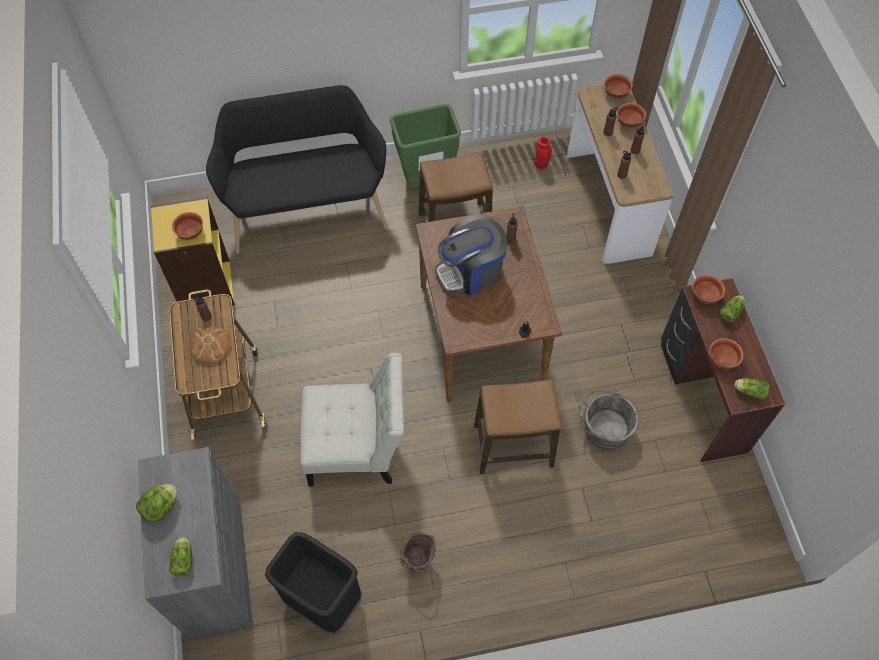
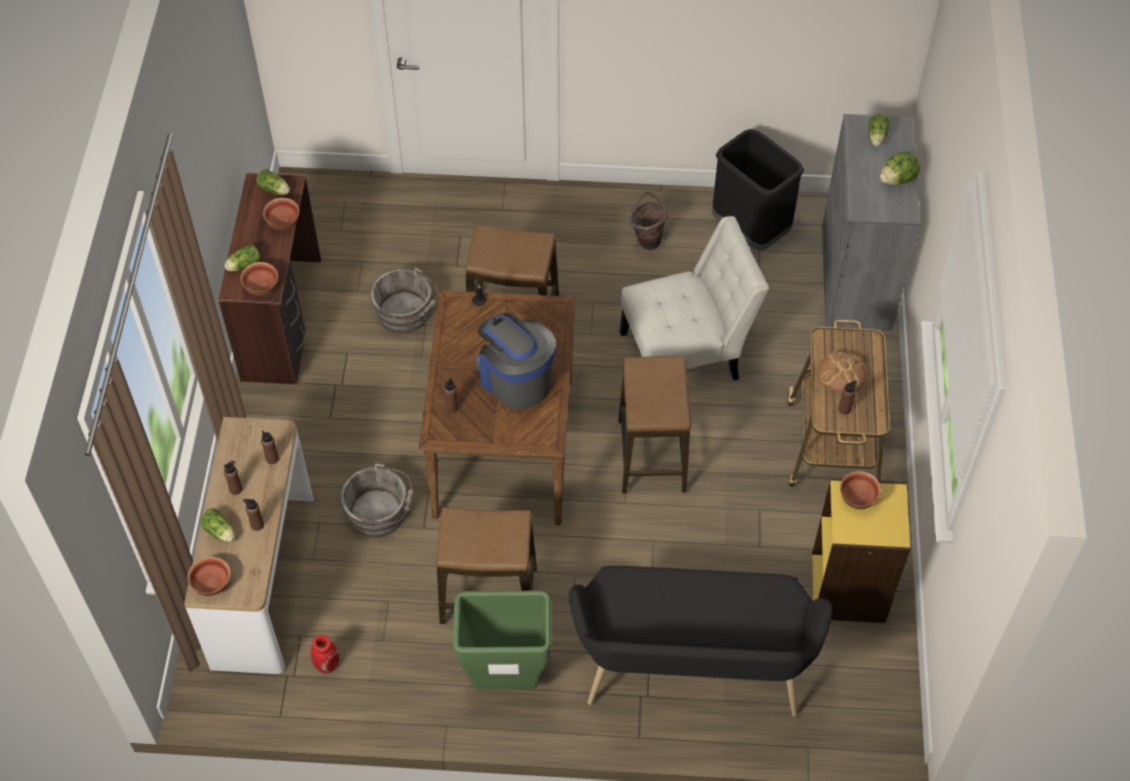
camera: 165 degrees left, 5 degrees down
white chair [300,353,404,487] -> white chair turned 150 degrees clockwise [620,216,769,380]
coffee machine [435,214,507,296] -> coffee machine turned 120 degrees counterclockwise [475,313,556,410]
bowl [617,103,646,128] -> lettuce [200,508,235,543]
none -> grey bucket [340,464,414,538]
none -> stool [618,356,691,494]

